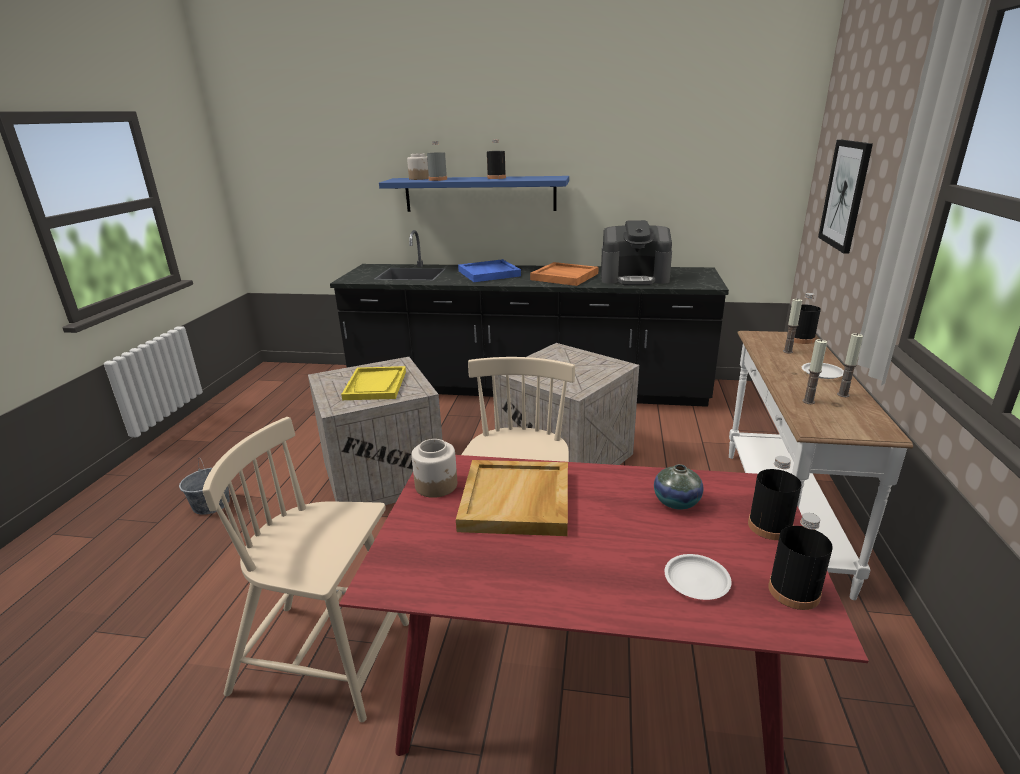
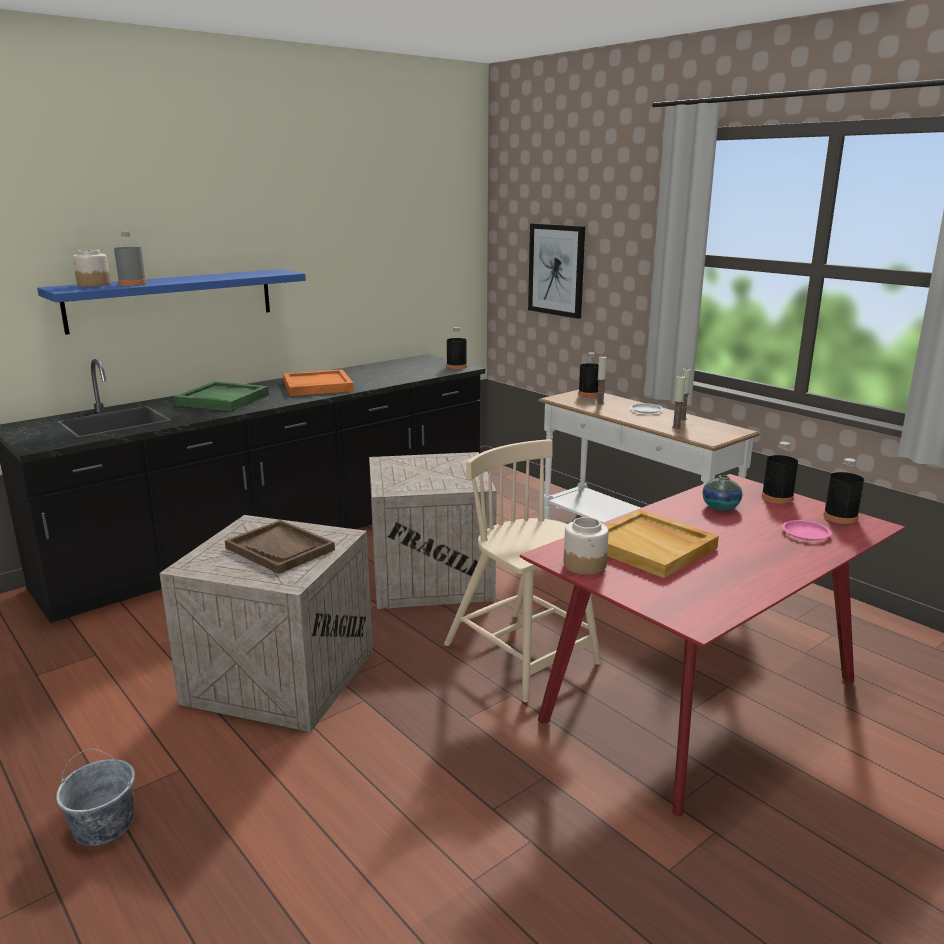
camera: 50 degrees left, 5 degrees down
beige chair [202,417,409,722] -> none
yellow tray [341,366,406,400] -> brown tray [225,520,335,574]
blue tray [458,259,521,282] -> green tray [174,381,269,411]
black bottle [487,139,506,179] -> black bottle moved to [447,327,467,369]
coffee machine [601,220,672,285] -> none
white plate [665,554,732,600] -> pink plate [782,520,832,540]

